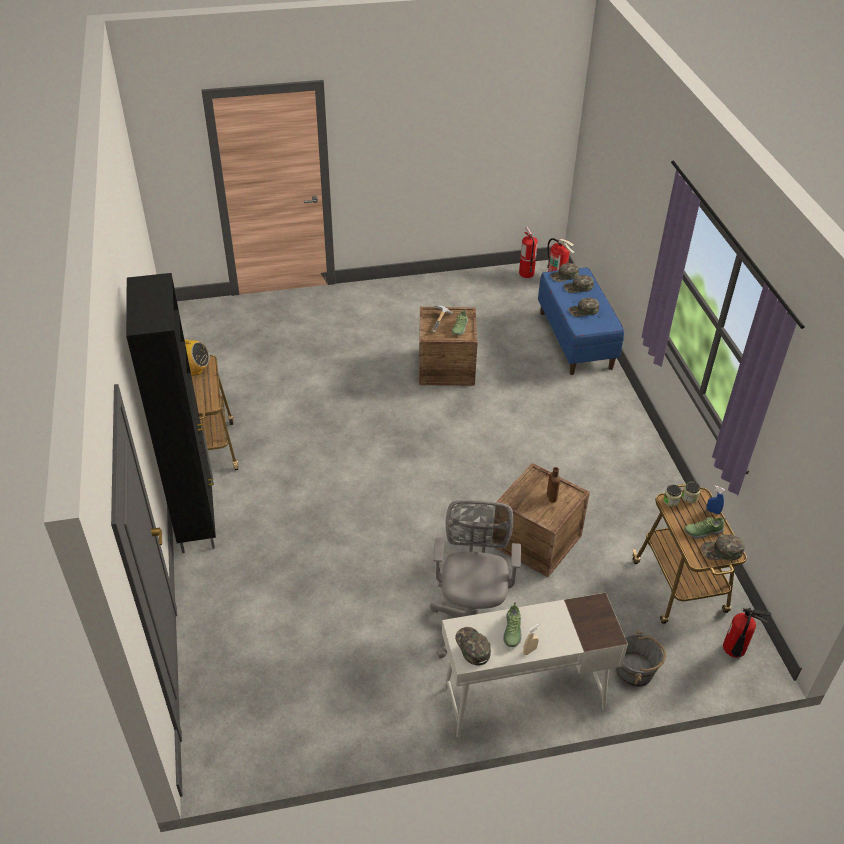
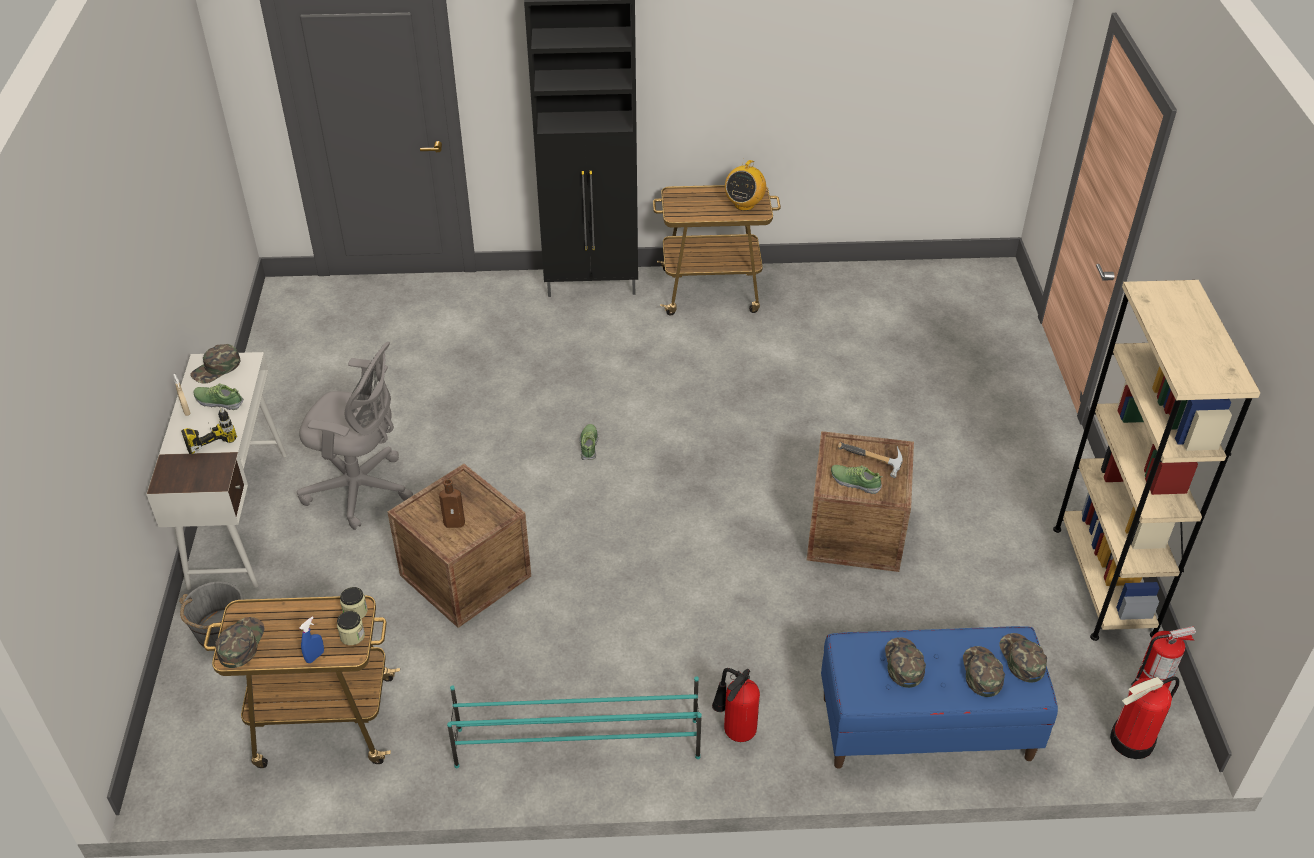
camera: 100 degrees right, 0 degrees up
green cap [455,627,491,666] -> green cap turned 150 degrees clockwise [190,344,240,384]
shoe [684,517,726,539] -> shoe moved to [580,424,598,460]
fire extinguisher [723,608,771,657] -> fire extinguisher moved to [712,668,760,742]
none -> power drill [181,408,237,454]
none -> turquoise shoe rack [447,676,702,768]
none -> beige bookcase [1053,280,1261,641]

